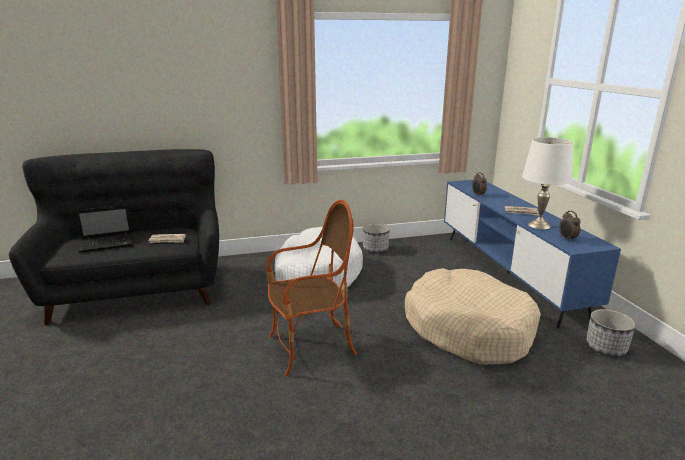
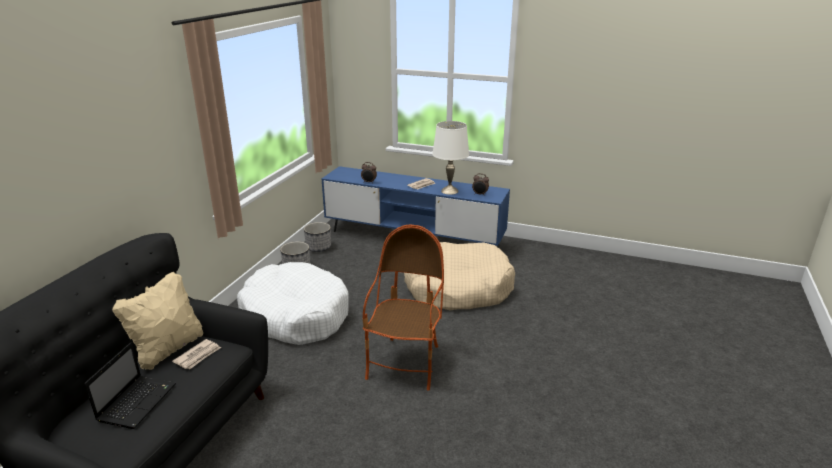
camera: 55 degrees left, 5 degrees up
planter [586,309,636,357] -> planter moved to [304,222,331,252]
none -> beige pillow [112,272,203,369]

